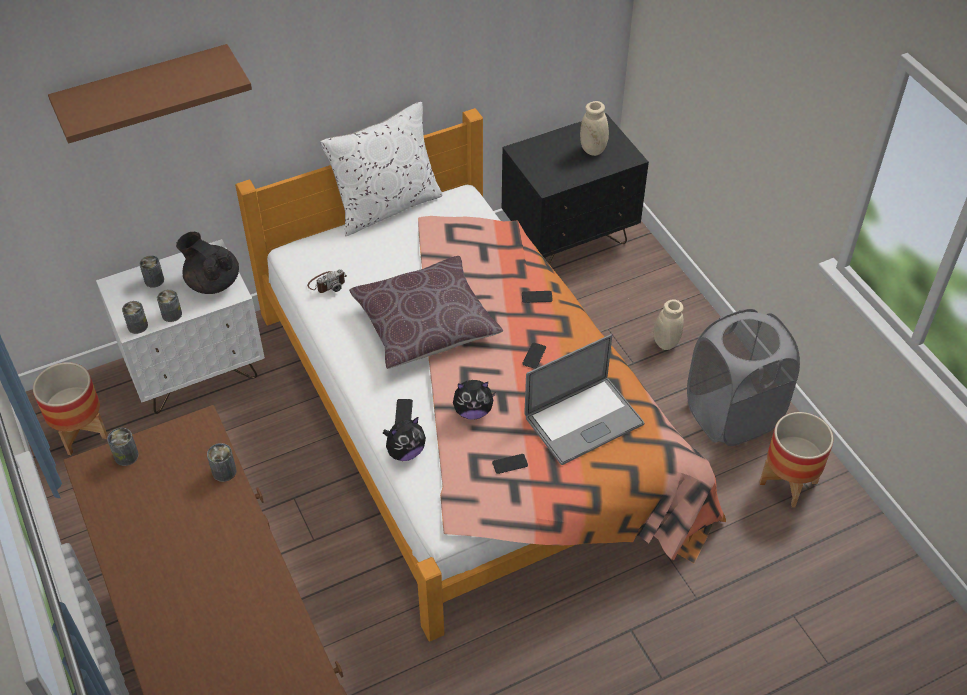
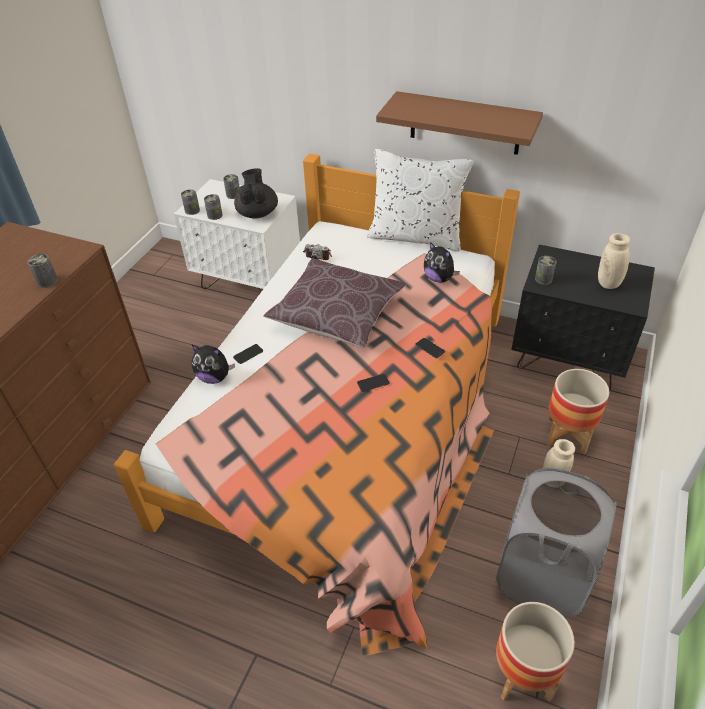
camera: 50 degrees right, 5 degrees down
planter [33,362,108,455] -> planter moved to [547,369,609,453]
brown shelf [48,44,252,144] -> brown shelf moved to [376,91,543,155]
can [107,428,139,466] -> can moved to [535,256,557,285]
plush toy [453,380,496,420] -> plush toy moved to [424,242,460,283]
phone [492,454,528,474] -> none
laptop [524,334,644,465] -> none

